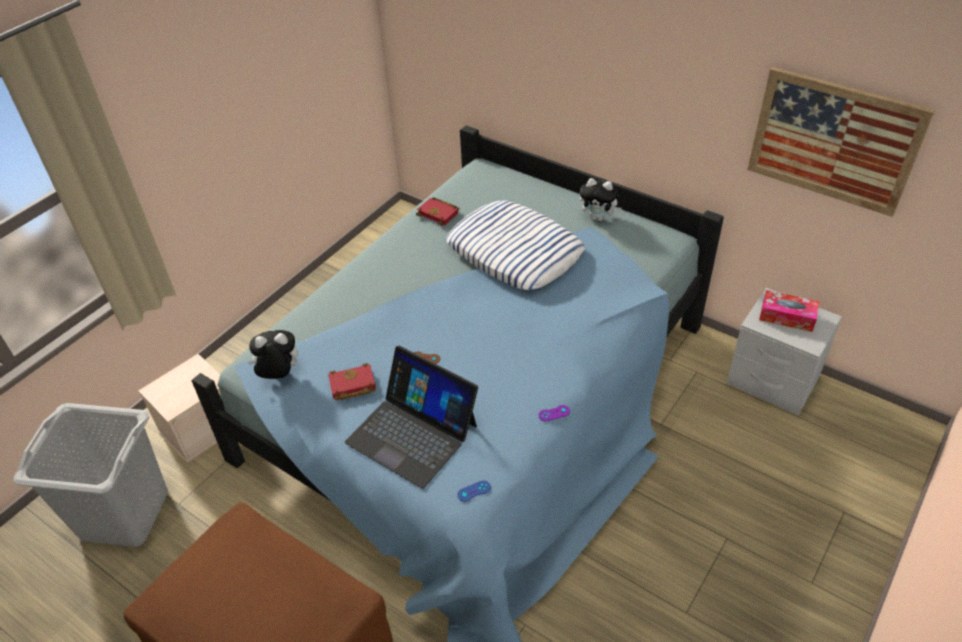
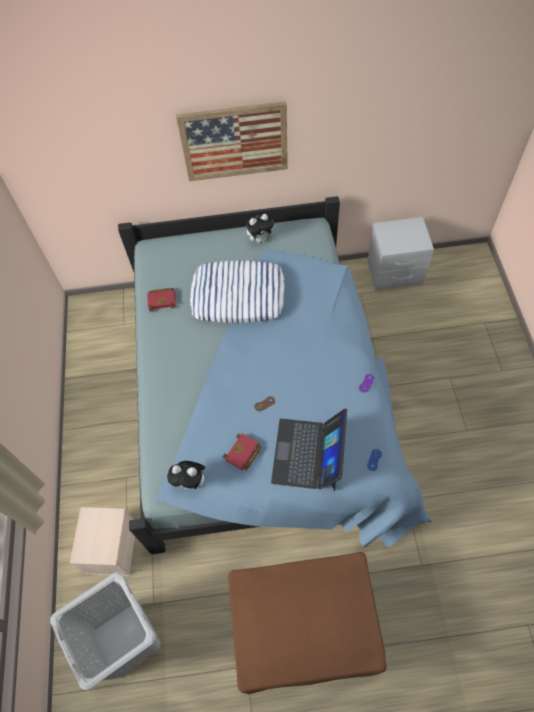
camera: 40 degrees left, 15 degrees up
plush toy [247,330,298,379] -> plush toy turned 120 degrees counterclockwise [167,461,209,489]
laptop [345,346,478,489] -> laptop turned 105 degrees clockwise [271,409,347,491]
picture [747,67,935,217] -> picture moved to [176,101,288,181]
tissue box [759,290,819,332] -> none

